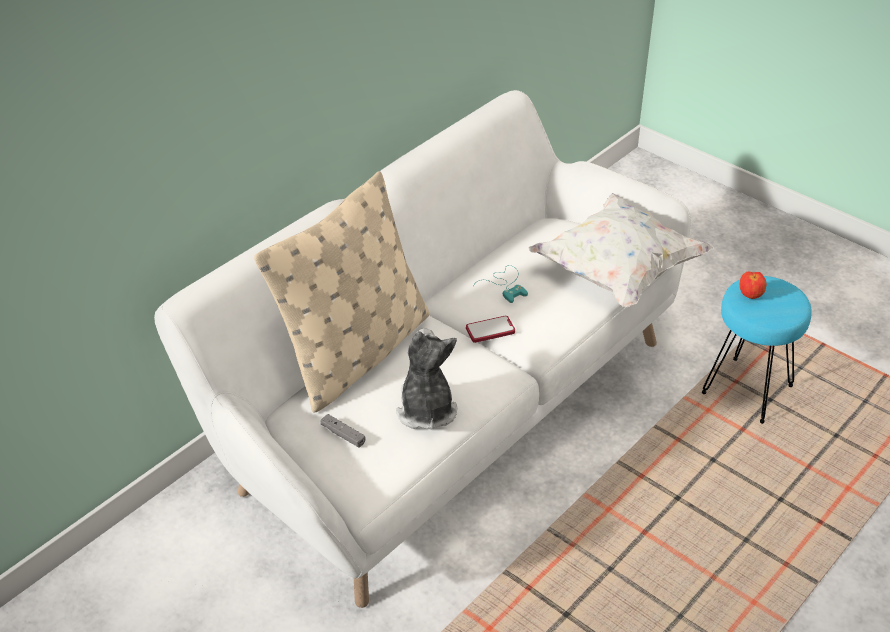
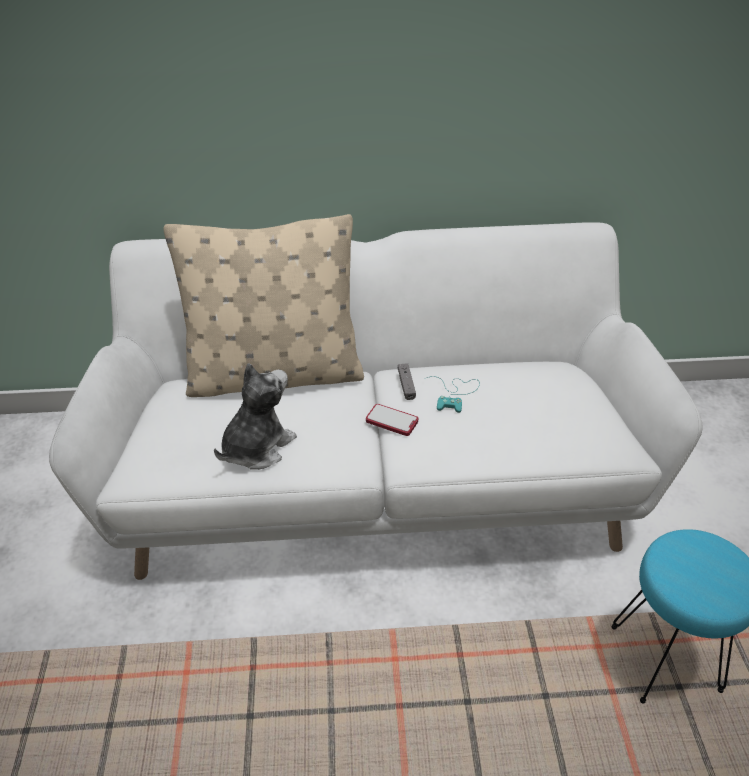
camera: 45 degrees right, 0 degrees up
grey game controller [320,414,365,448] -> grey game controller moved to [398,363,416,400]
white pillow [528,193,714,307] -> none
apple [740,271,766,299] -> none

